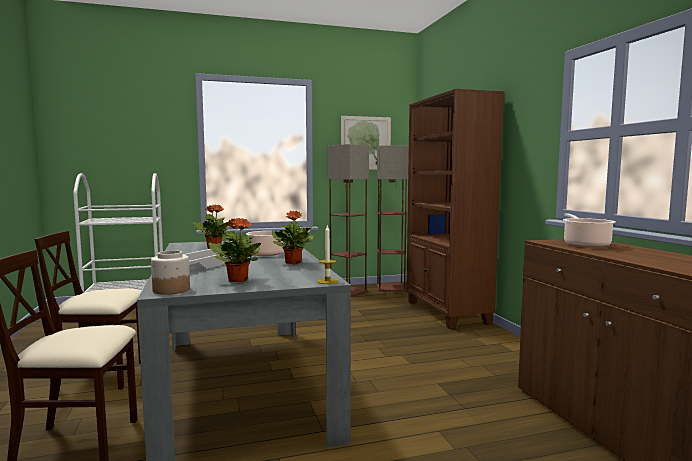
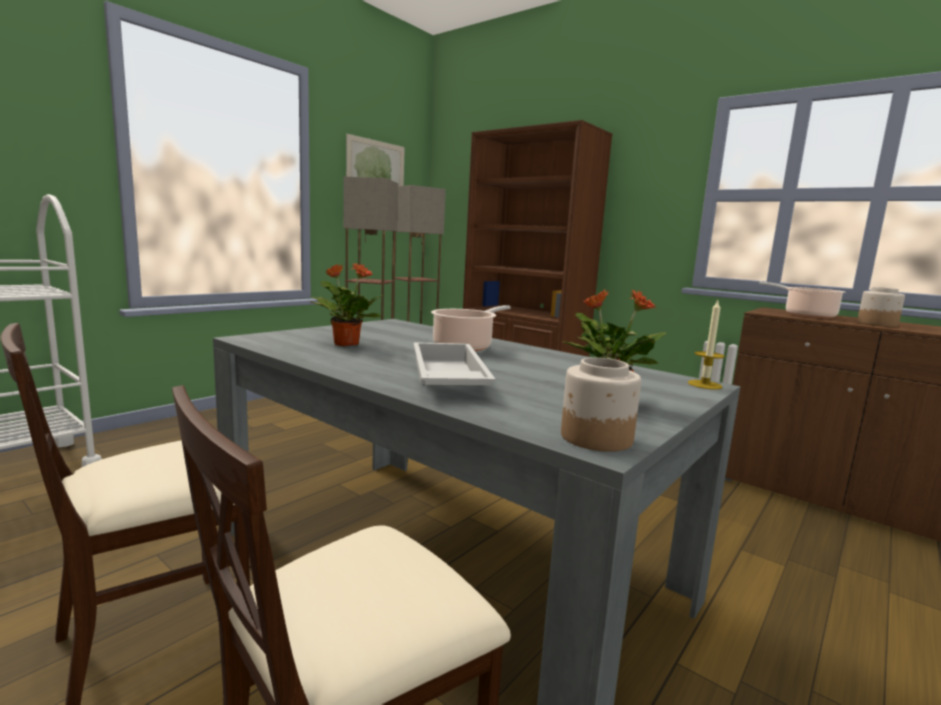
camera: 35 degrees left, 5 degrees up
potted plant [272,211,314,264] -> none
none -> jar [857,287,905,327]

